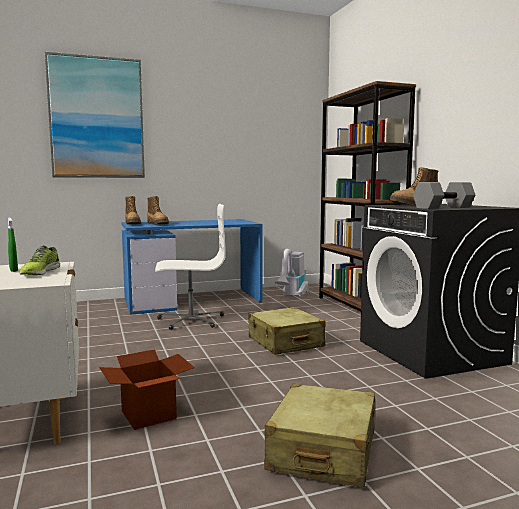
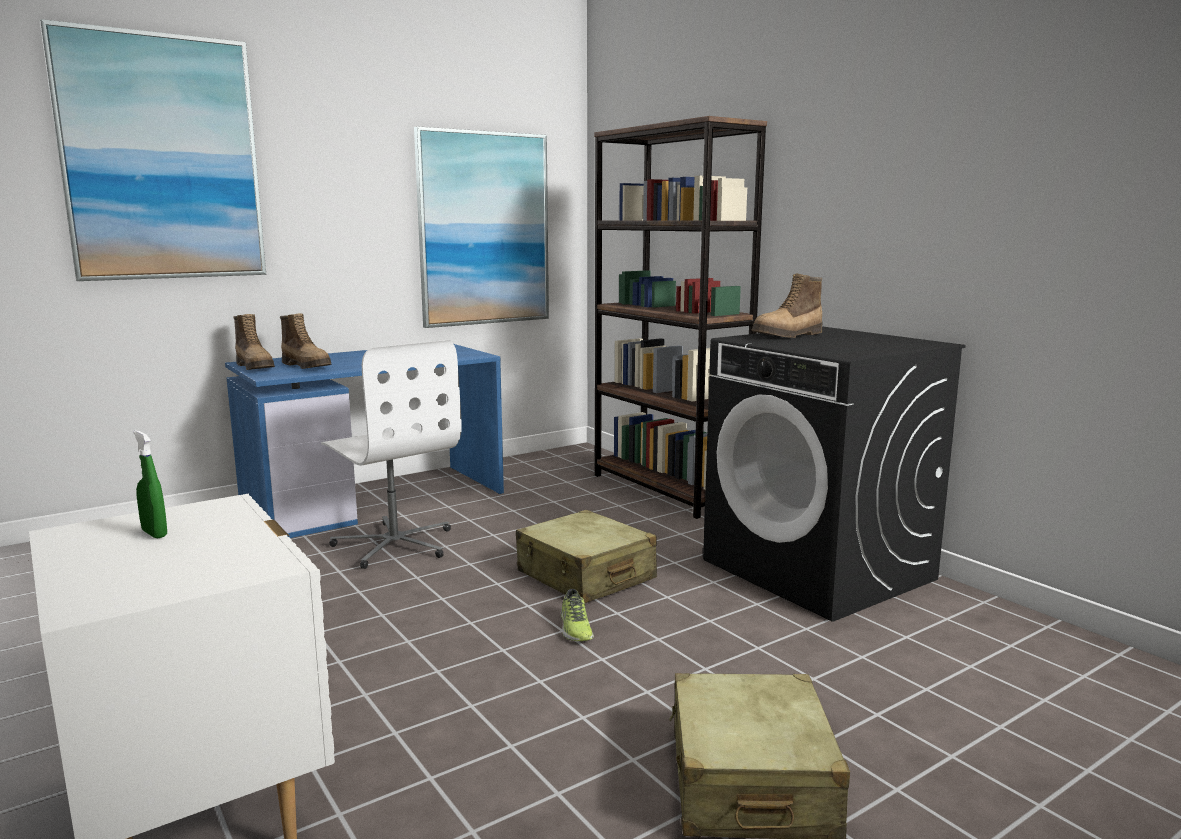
camera: 15 degrees left, 5 degrees up
shoe [20,245,60,275] -> shoe moved to [561,589,594,641]
cardboard box [99,349,195,430] -> none
white office chair [155,204,226,330] -> white office chair turned 75 degrees clockwise [321,340,462,569]
vacuum cleaner [275,249,308,297] -> none
grey dumbbell [413,182,475,209] -> none
none -> picture [414,126,549,328]

